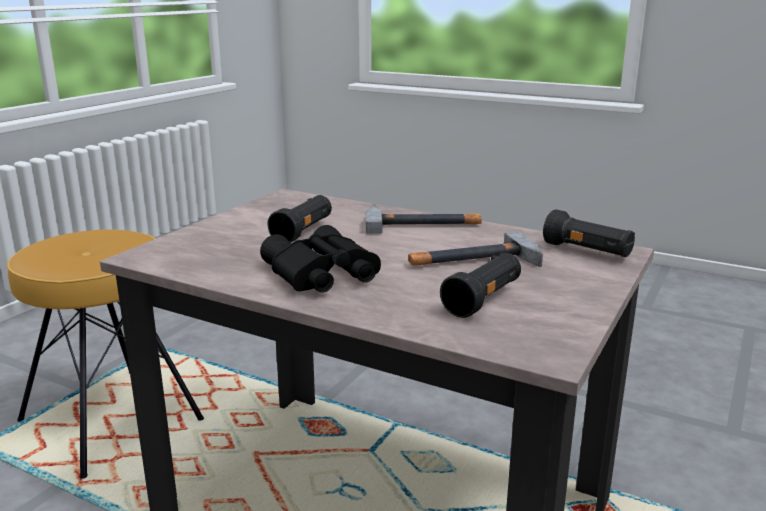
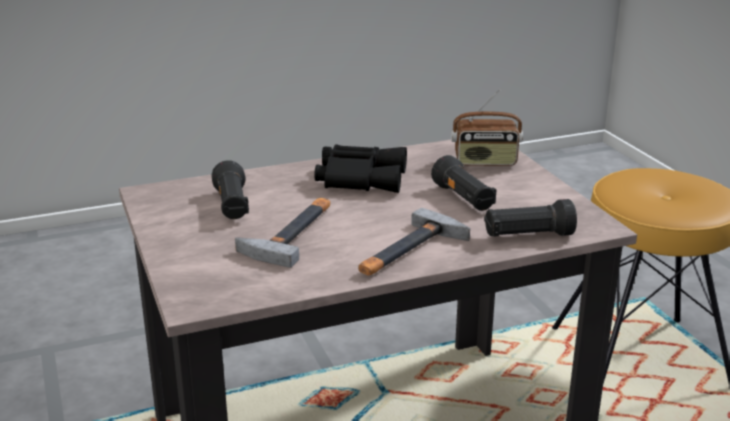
camera: 130 degrees right, 5 degrees up
black flashlight [543,209,635,257] -> black flashlight moved to [484,199,577,237]
none -> radio [451,89,523,166]

